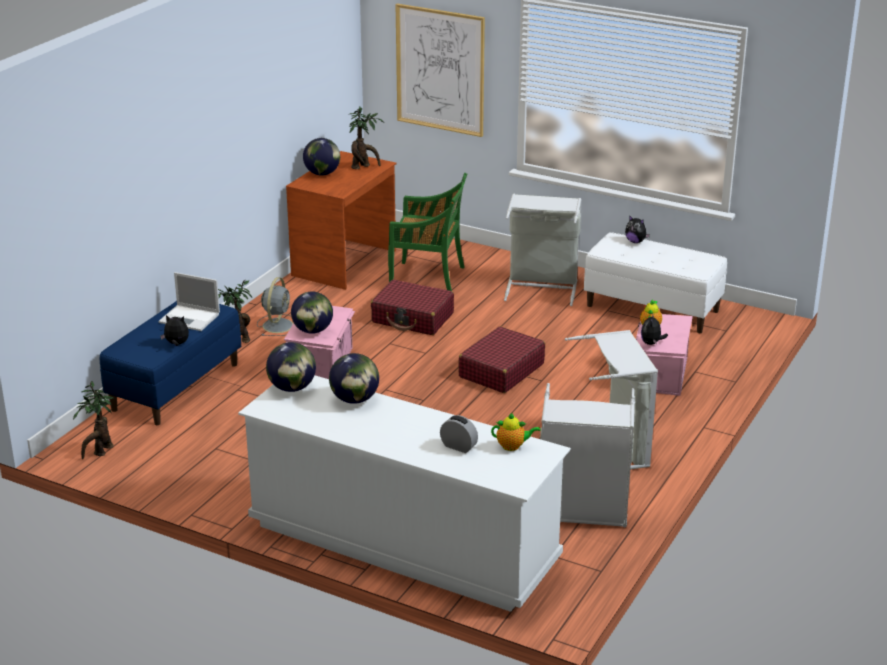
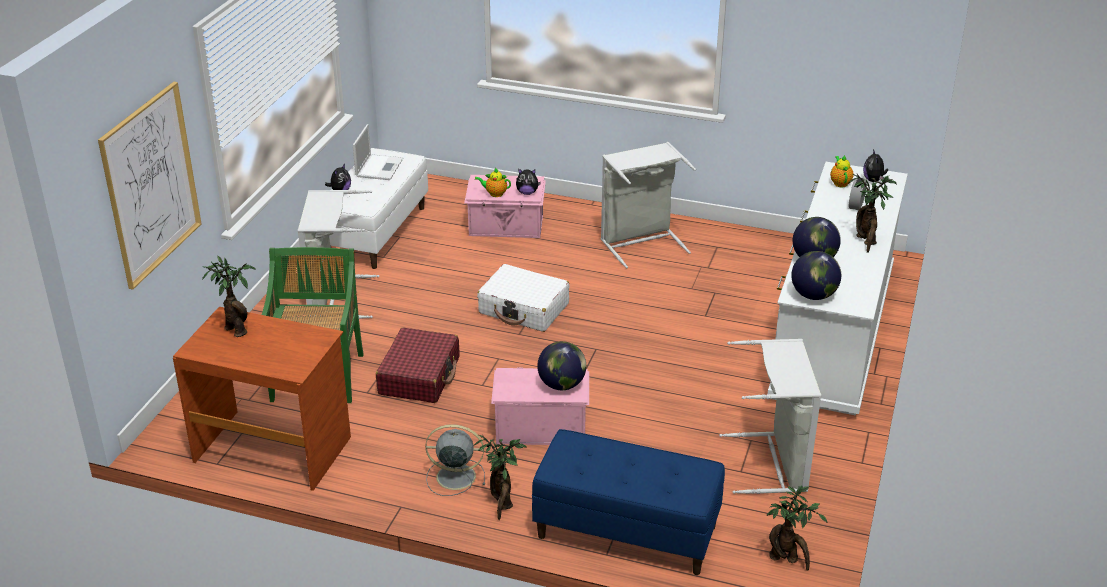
camera: 100 degrees left, 5 degrees up
laptop [158,272,220,331] -> laptop moved to [353,124,403,180]
plush toy [160,315,189,346] -> plush toy moved to [863,149,888,182]
globe [303,138,340,176] -> none
red suitcase [459,326,545,393] -> white suitcase [477,264,569,332]
grey laundry basket [540,383,635,527] -> grey laundry basket moved to [719,339,821,494]
none -> potted plant [849,174,897,253]

